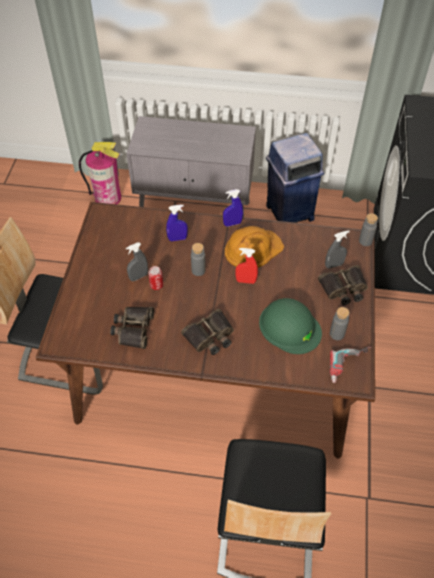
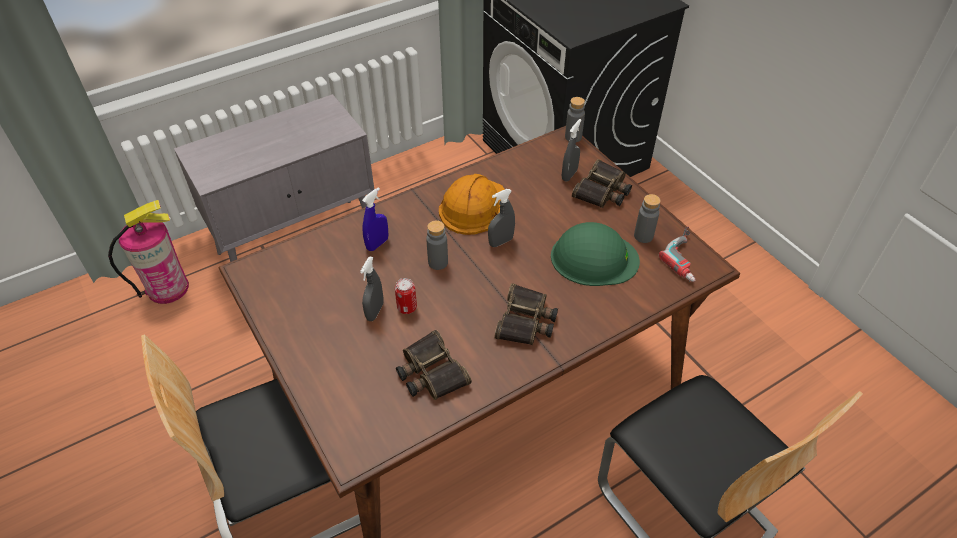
camera: 40 degrees left, 5 degrees down
blue spray bottle [223,189,243,226] -> none
red spray bottle [235,248,258,284] -> grey spray bottle [488,189,515,247]
blue trash can [266,133,324,223] -> none

